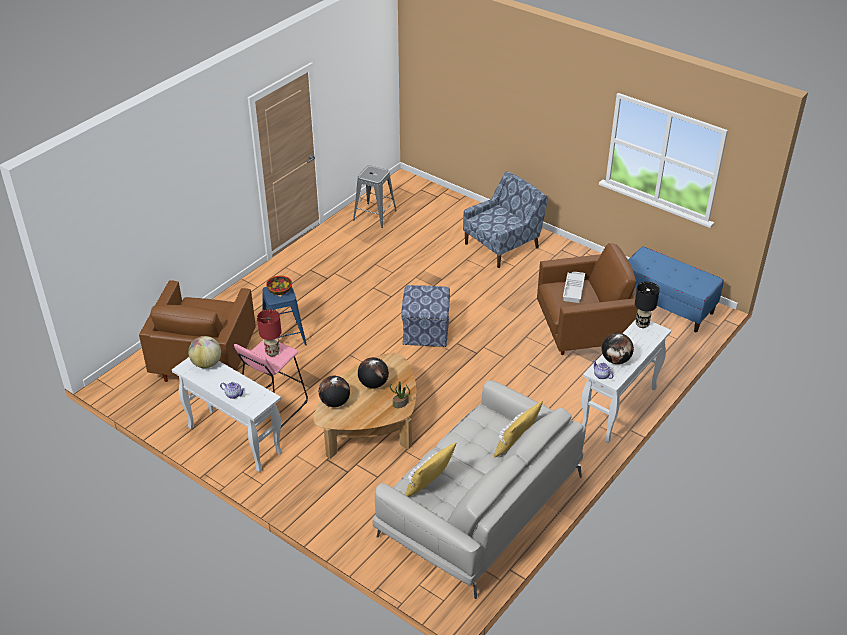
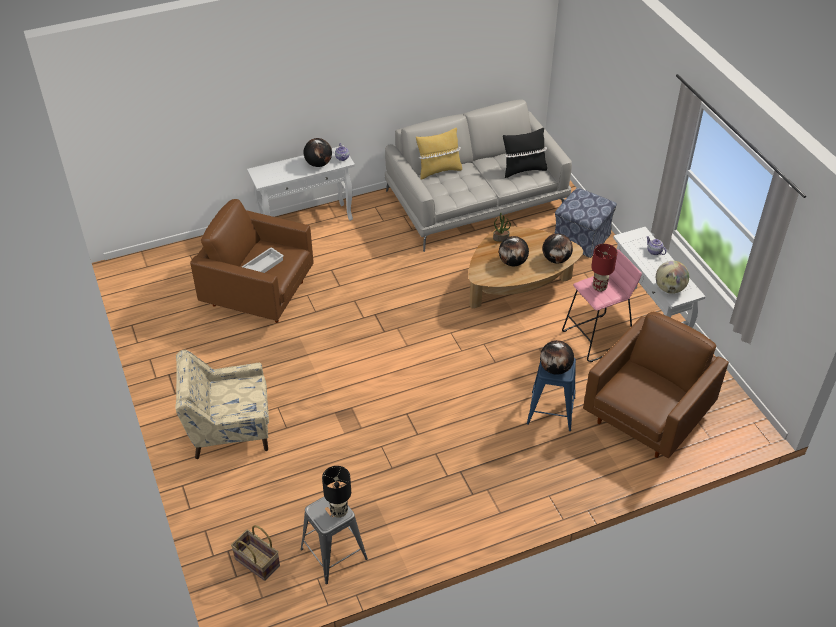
camera: 150 degrees left, 5 degrees up
bowl [266,276,292,295] -> globe [540,340,574,375]
ottoman [401,285,450,347] -> ottoman moved to [554,188,617,258]
yellow pillow [405,442,457,497] -> black pillow [503,128,547,178]
blue armchair [463,171,548,268] -> beige armchair [175,350,269,459]
blue bench [628,247,724,332] -> none
black table lamp [635,282,660,328] -> black table lamp moved to [322,466,351,518]
none -> basket [231,525,280,581]

